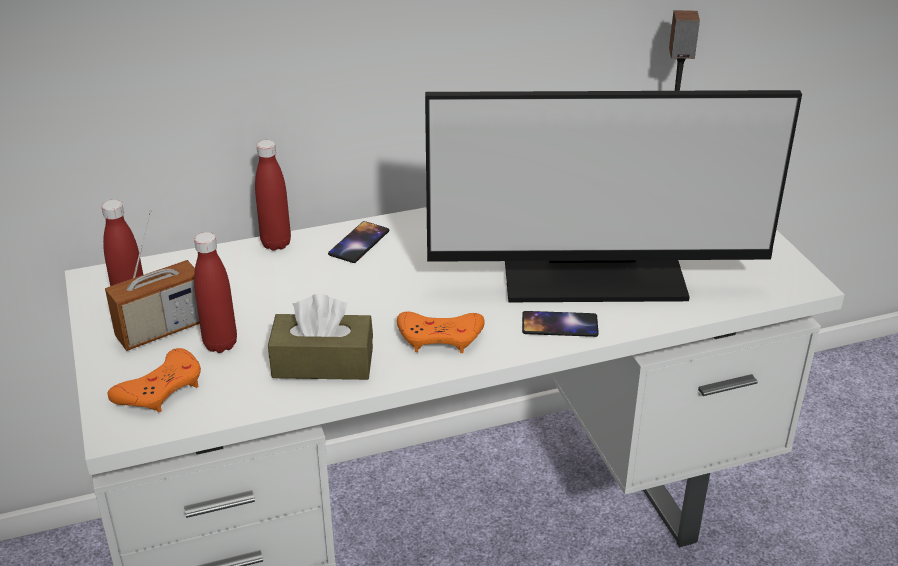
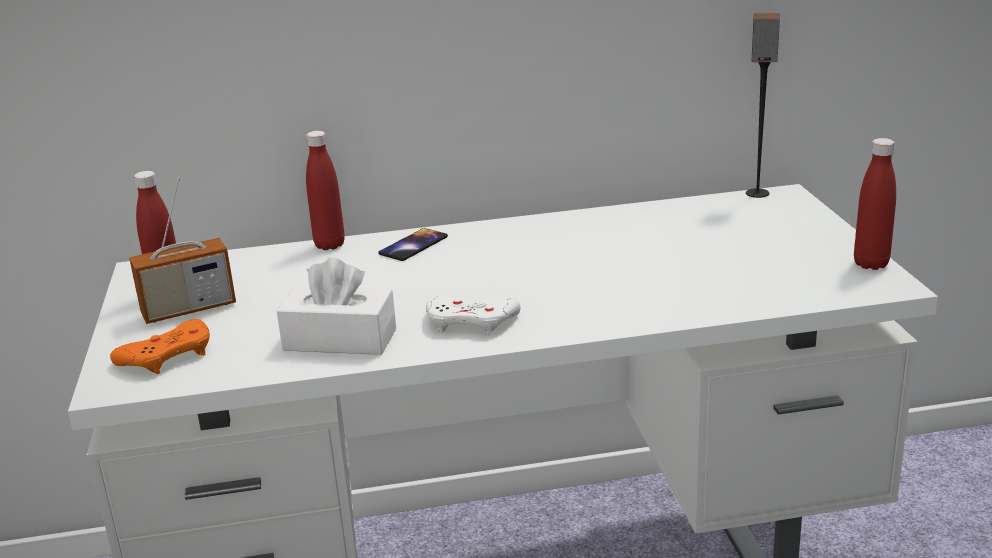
camera: 10 degrees right, 10 degrees down
red bottle [194,232,237,353] -> red bottle moved to [854,138,896,270]
brown tissue box [268,294,373,380] -> white tissue box [277,257,396,355]
orange game controller [397,312,485,353] -> white game controller [426,296,521,335]
monitor [425,90,802,302] -> none
phone [522,311,599,337] -> none

